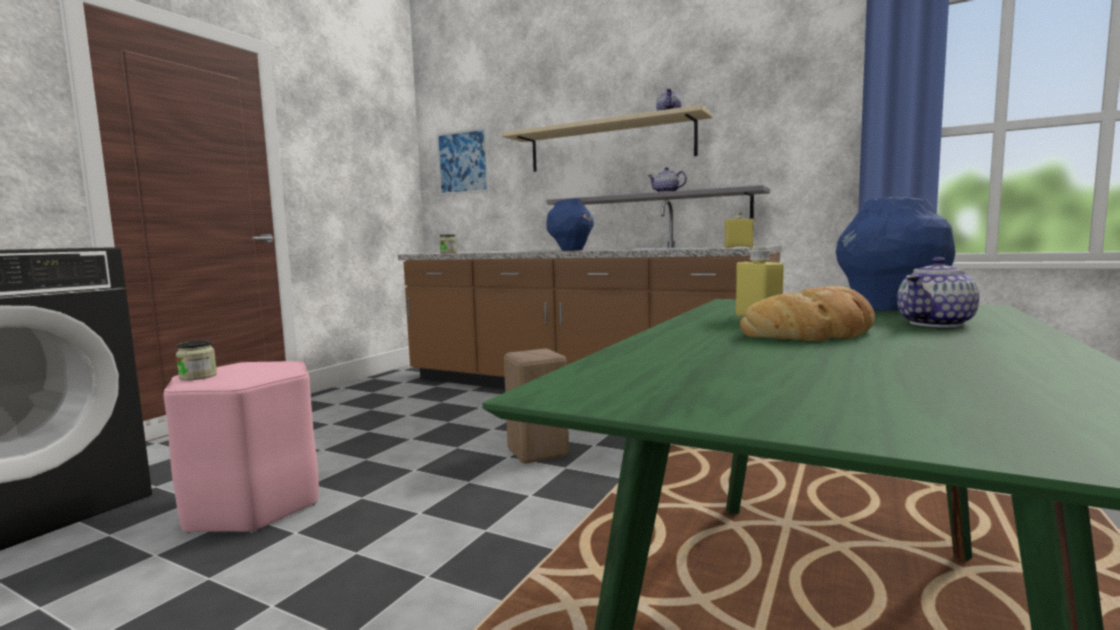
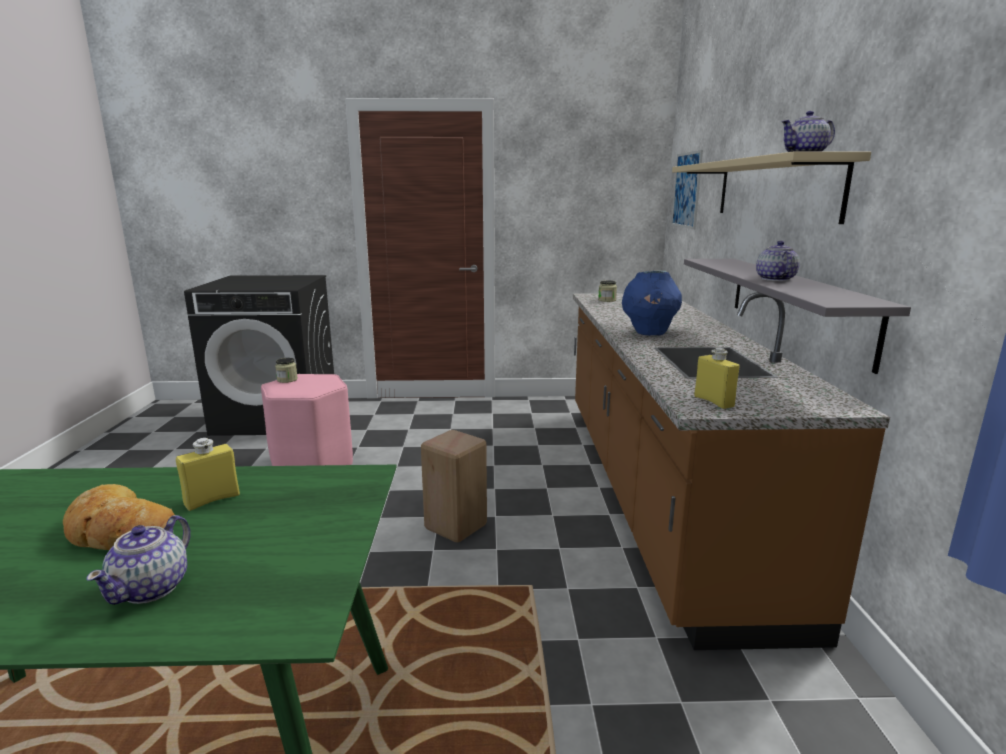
camera: 60 degrees right, 10 degrees up
blue vase [836,197,955,311] -> none
teapot [897,257,979,327] -> teapot turned 105 degrees counterclockwise [86,515,191,605]

